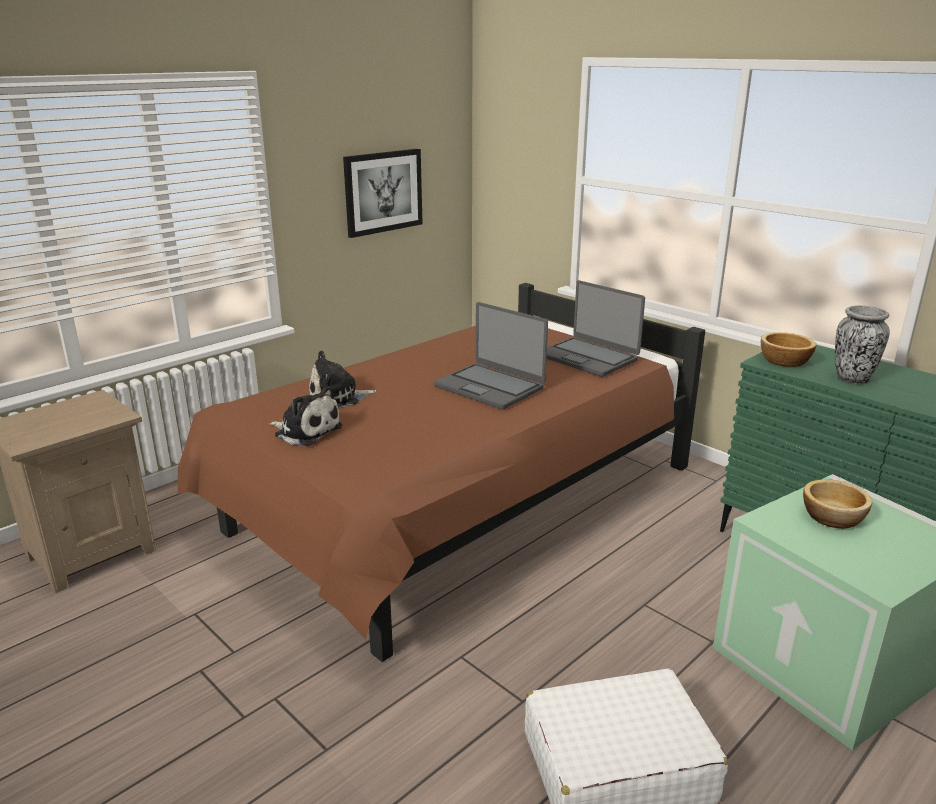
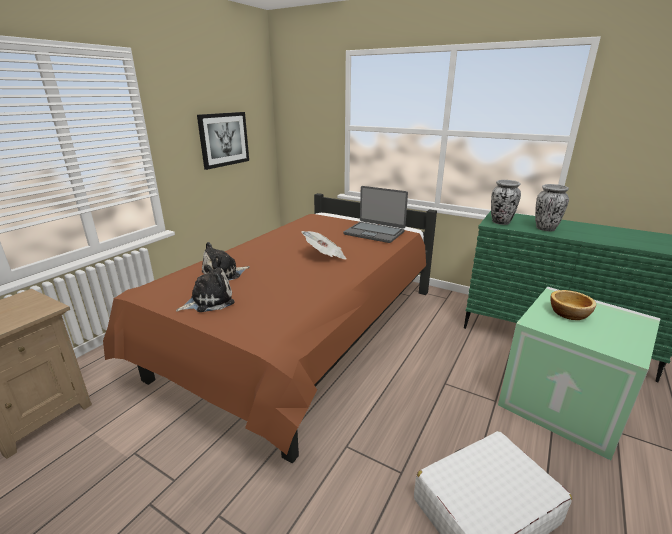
camera: 15 degrees left, 0 degrees up
plush toy [269,386,343,446] -> plush toy turned 45 degrees counterclockwise [176,265,235,312]
laptop [434,302,548,410] -> newspaper [301,231,347,259]
bowl [761,332,816,367] -> vase [491,180,521,225]

